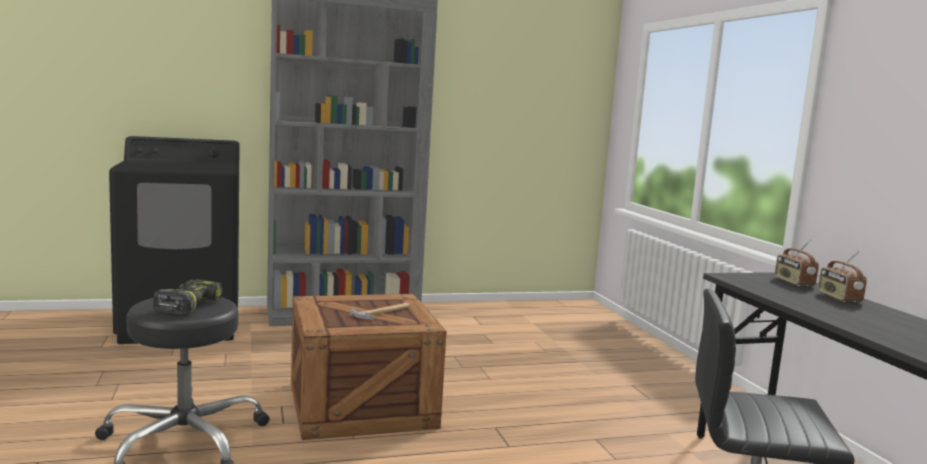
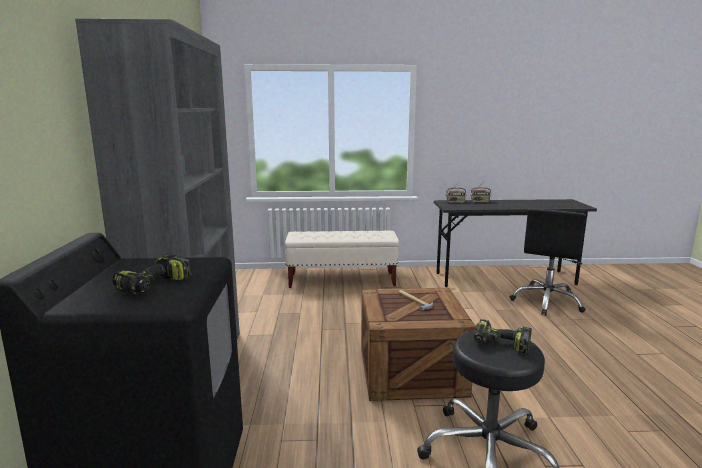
camera: 75 degrees left, 5 degrees up
none -> power drill [112,254,191,294]
none -> beige bench [285,230,399,288]

